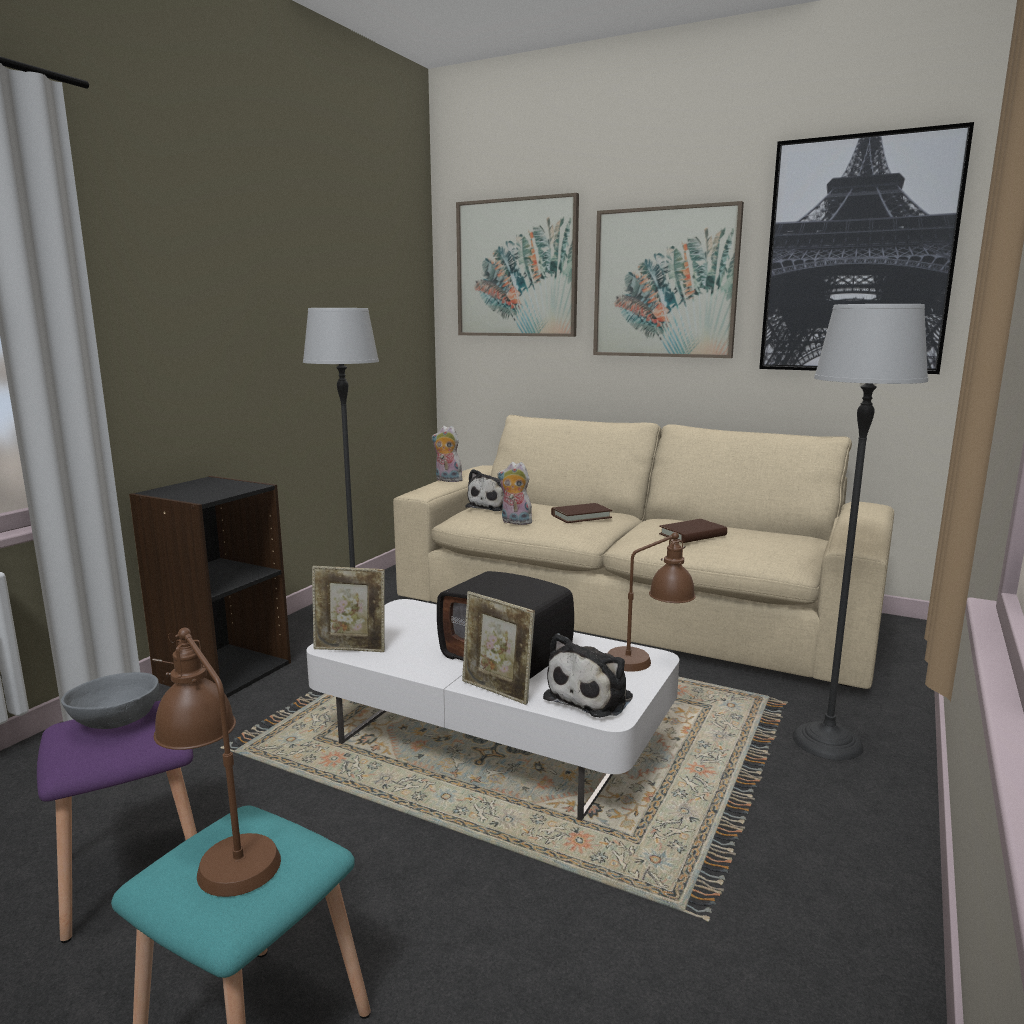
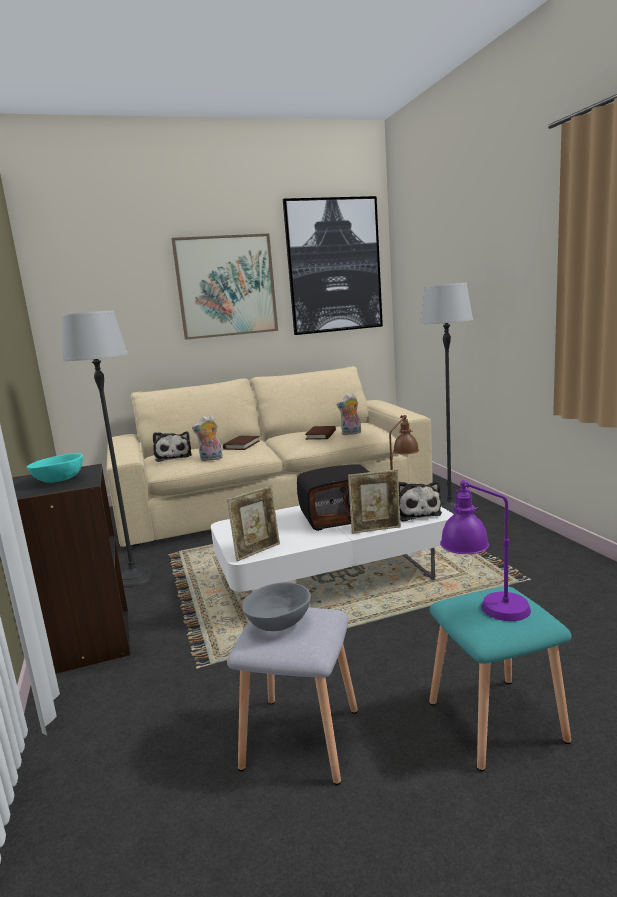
camera: 45 degrees left, 0 degrees up
purple stool [37,701,197,943] -> grey stool [227,607,358,785]
brown table lamp [152,628,281,897] -> purple table lamp [440,480,531,621]
plush toy [432,426,463,483] -> plush toy moved to [337,393,361,435]
picture [456,193,579,337] -> none
none -> turquoise bowl [27,453,83,483]

